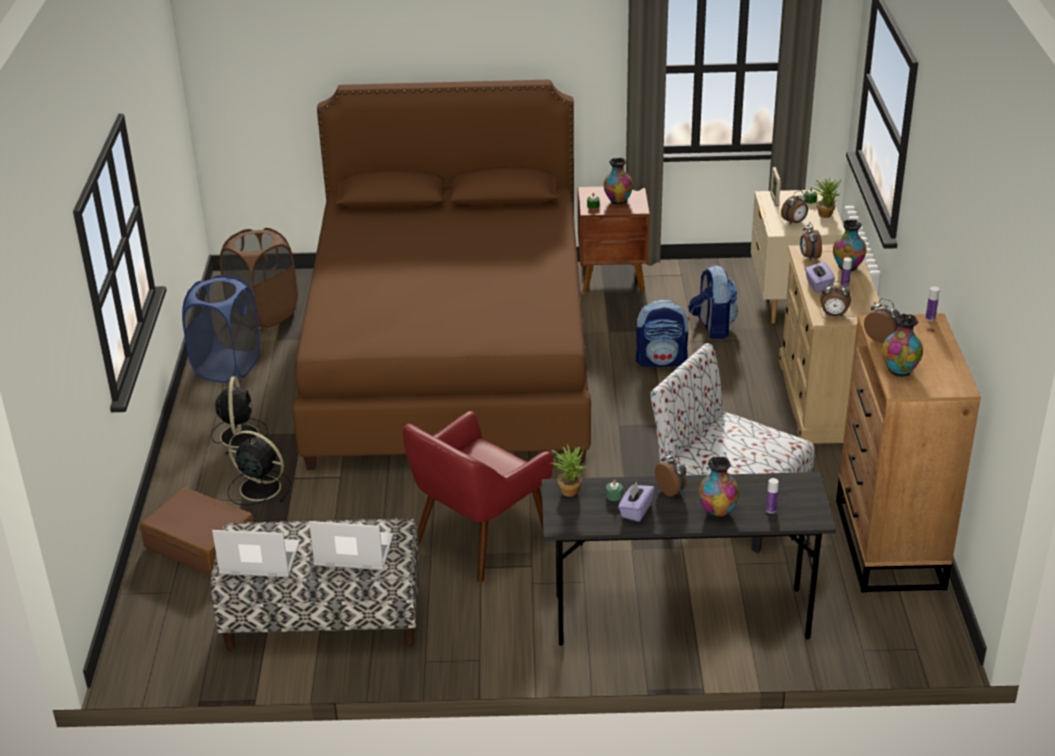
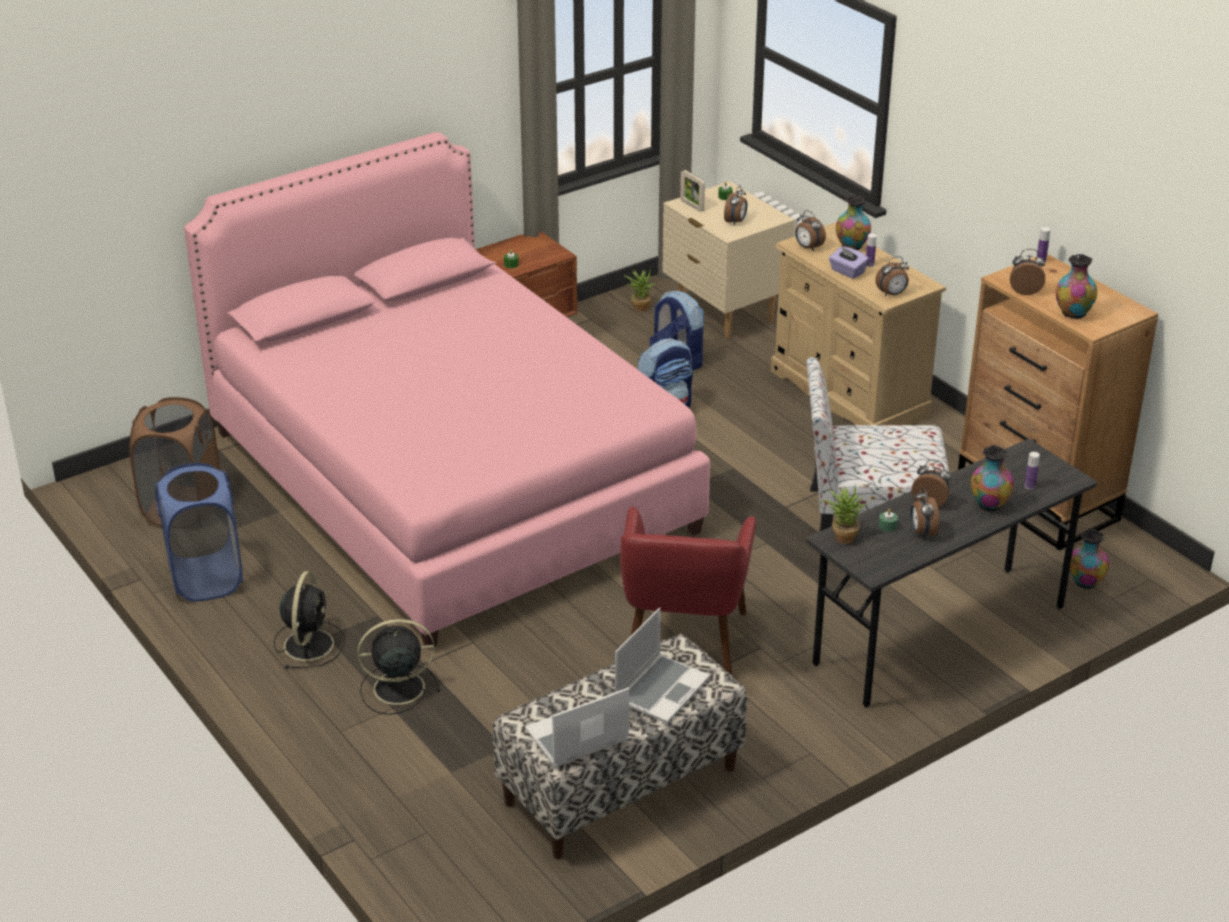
camera: 35 degrees left, 0 degrees up
brown suitcase [140,488,253,575] -> none
black fan [211,376,268,454] -> black fan turned 45 degrees clockwise [274,571,345,669]
brown bed [292,80,591,470] -> pink bed [184,132,710,649]
laptop [309,521,394,570] -> laptop turned 150 degrees clockwise [615,608,710,723]
vase [604,158,633,205] -> vase moved to [1069,529,1109,589]
purple tissue box [618,481,655,522] -> alarm clock [910,488,940,539]
potted plant [813,178,841,218] -> potted plant moved to [624,268,655,312]

